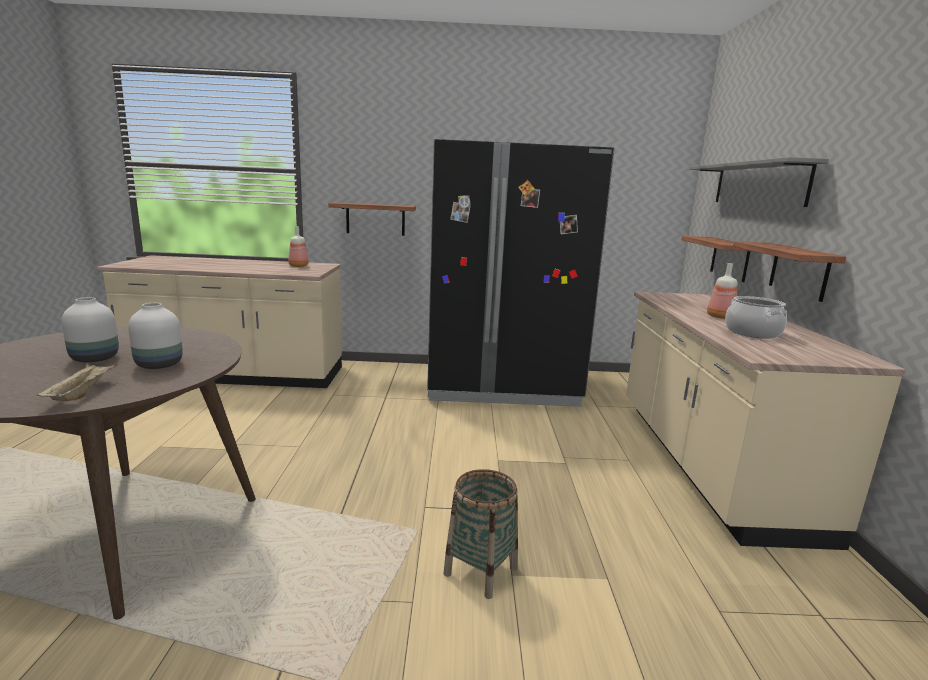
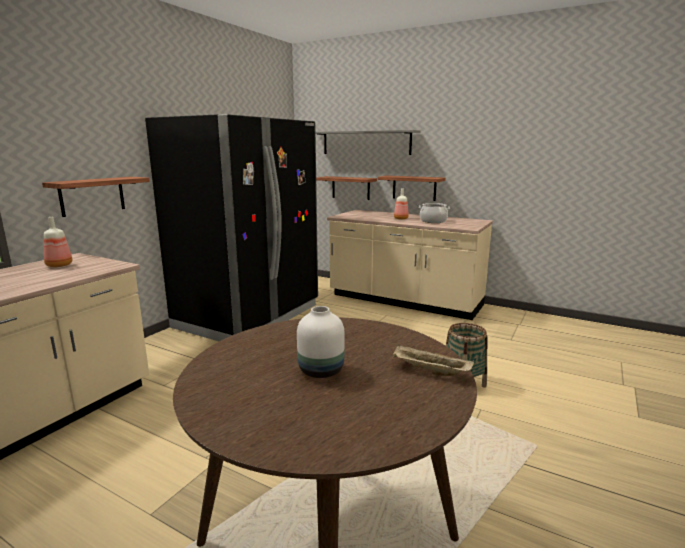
camera: 60 degrees left, 0 degrees up
white vase [128,303,183,369] -> none

